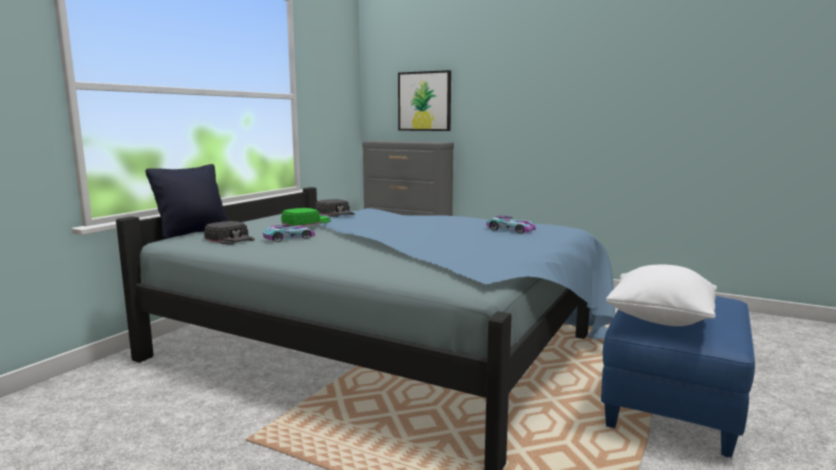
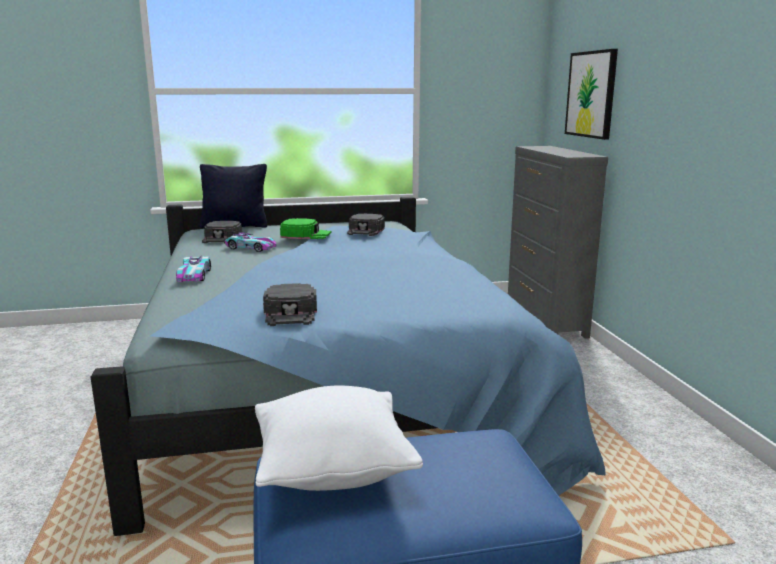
camera: 50 degrees right, 5 degrees up
toy car [486,215,536,234] -> toy car moved to [176,255,211,282]
none -> black cap [263,283,317,326]

